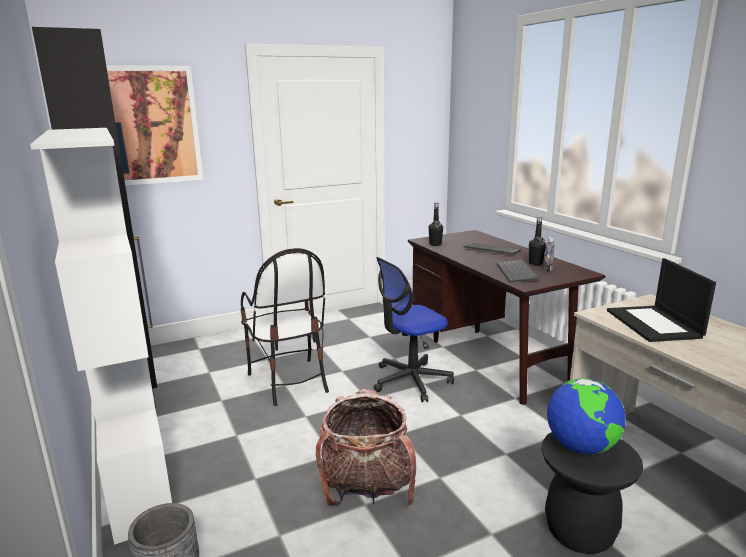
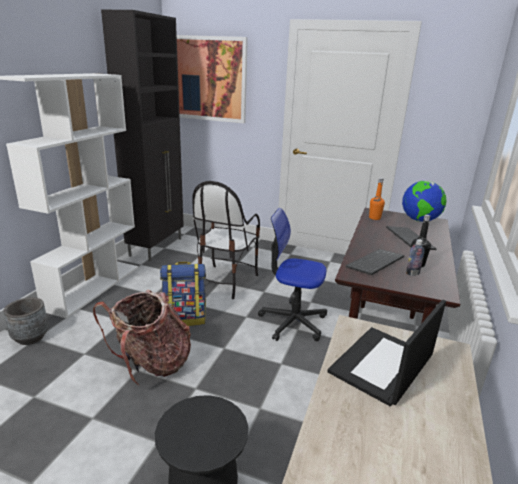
camera: 45 degrees right, 5 degrees up
black bottle [429,203,443,246] -> orange bottle [369,178,385,220]
globe [547,378,625,455] -> globe moved to [402,181,446,222]
none -> backpack [160,262,206,326]

